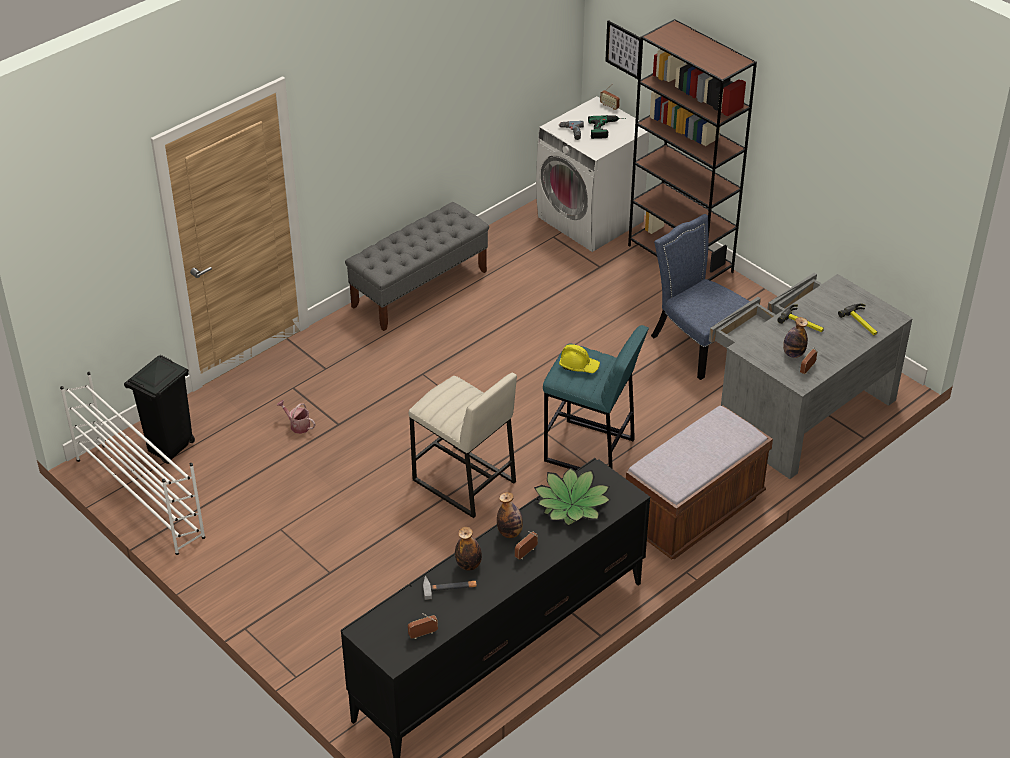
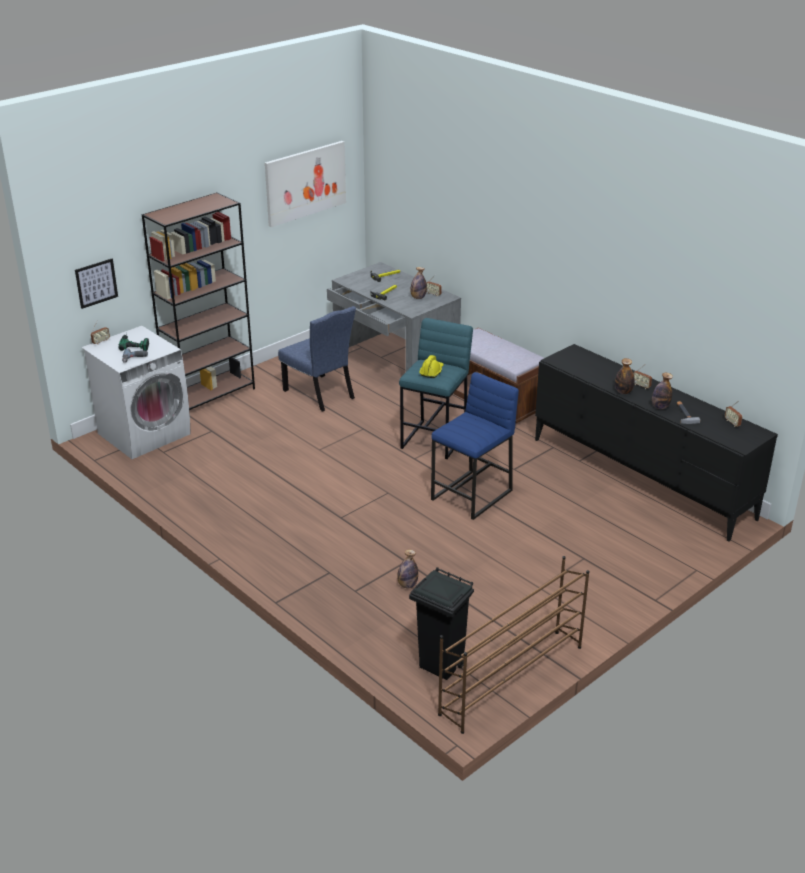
camera: 90 degrees left, 10 degrees down
white shoe rack [60,372,205,555] -> brown shoe rack [438,556,590,734]
watering can [277,400,315,434] -> bottle [397,549,418,588]
grey bench [345,202,489,331] -> none
beige stool [409,373,517,518] -> blue stool [431,372,519,520]
potted plant [534,467,610,526] -> none
blue chair [651,214,750,380] -> blue chair turned 90 degrees counterclockwise [278,306,356,412]
none -> picture [265,141,346,227]

